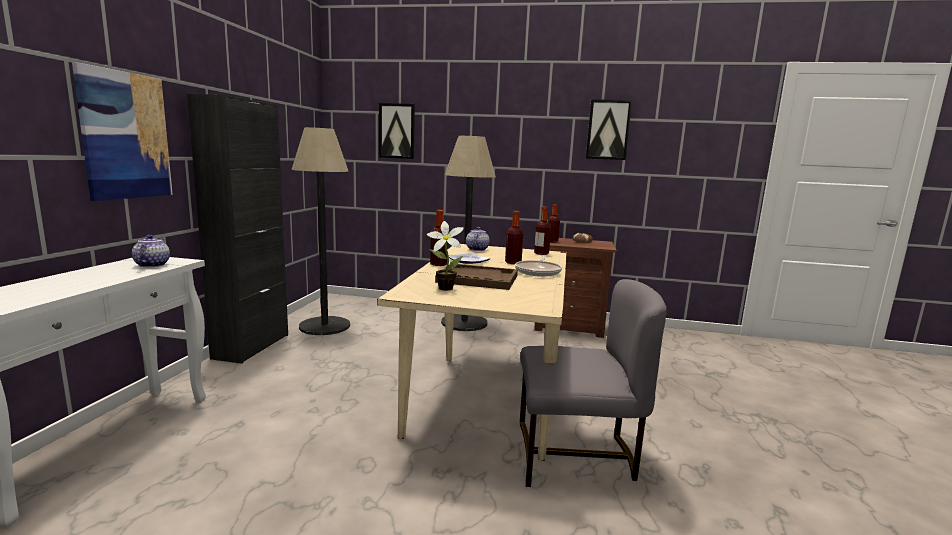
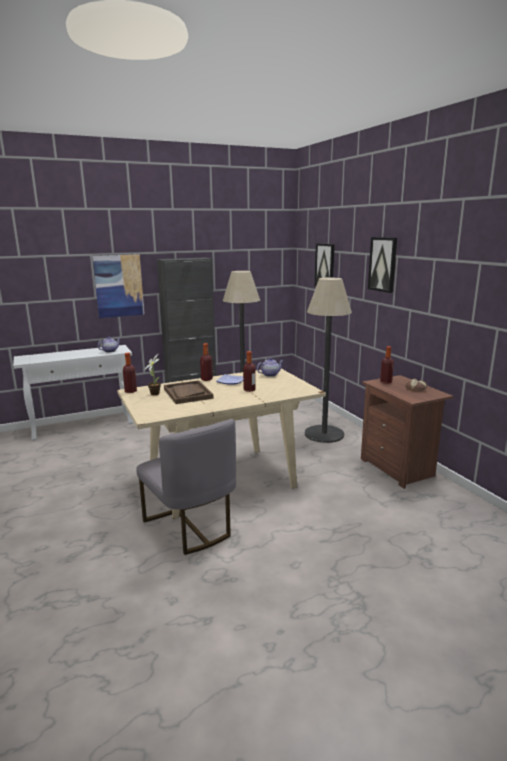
camera: 55 degrees right, 5 degrees up
frying pan [515,256,562,277] -> none
bottle [534,207,551,255] -> bottle moved to [123,353,137,393]
picture [586,99,632,160] -> picture moved to [368,237,397,293]

